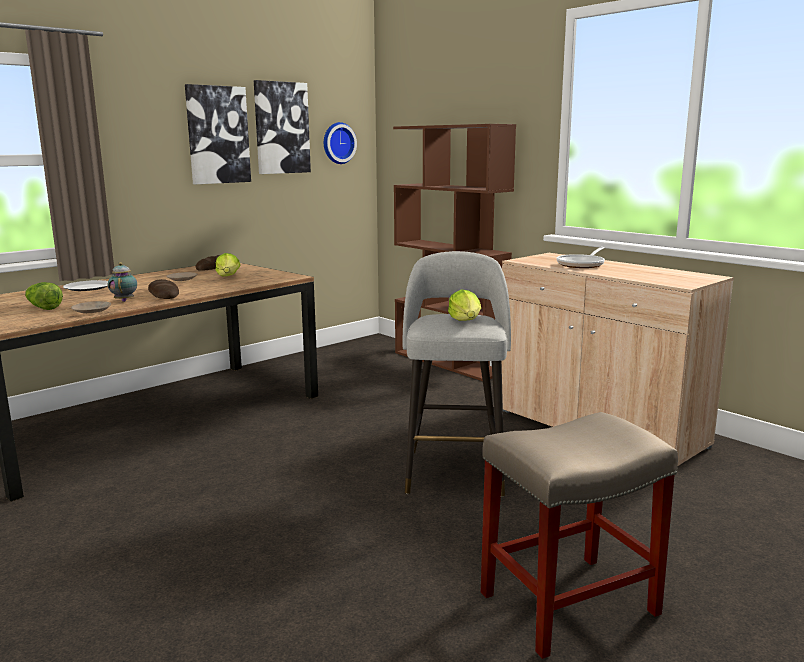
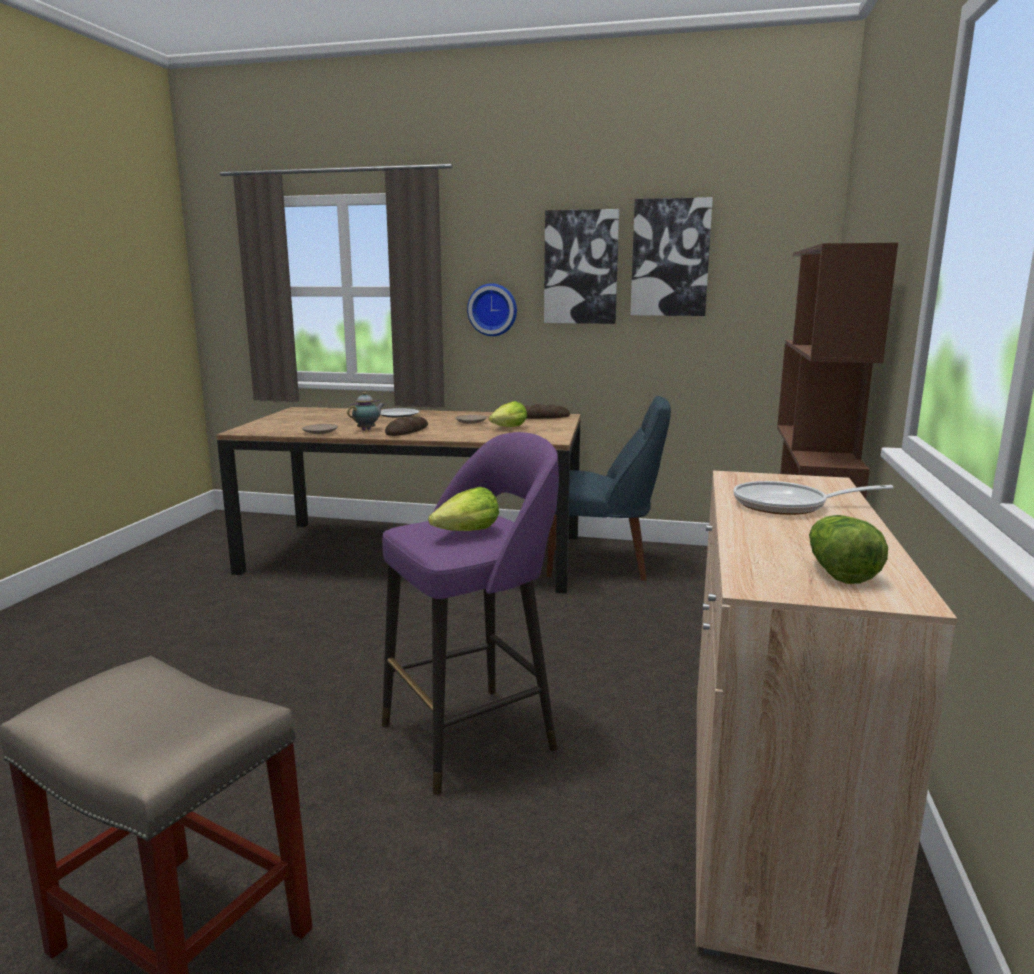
camera: 55 degrees right, 0 degrees up
lettuce [25,282,63,310] -> lettuce moved to [809,515,888,584]
wall clock [324,122,357,164] -> wall clock moved to [467,283,517,336]
grey stool [403,251,511,497] -> purple stool [382,432,559,795]
none -> blue chair [546,396,671,581]

